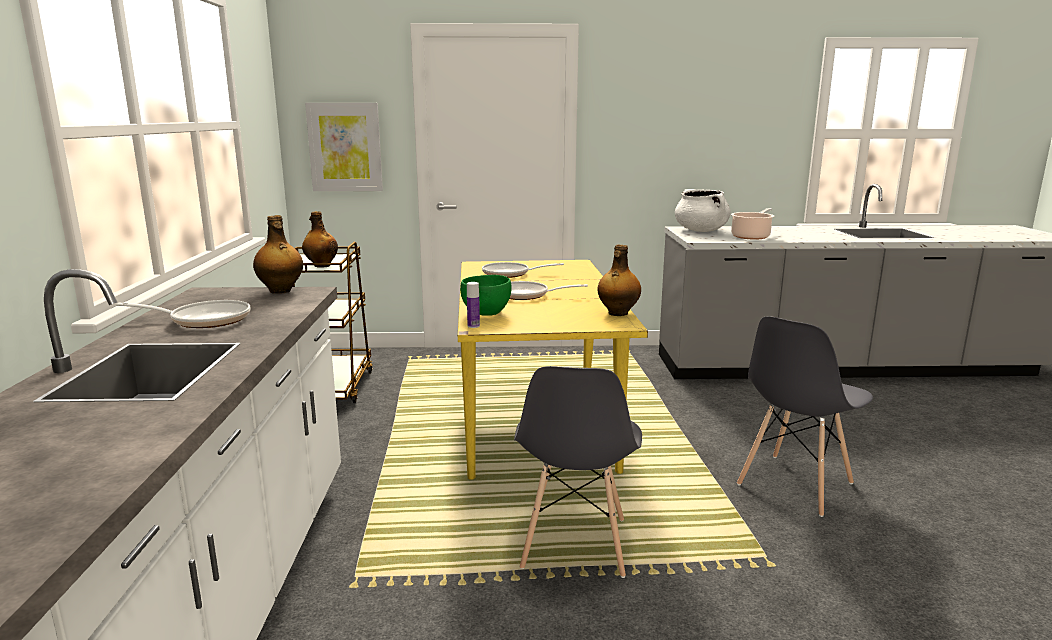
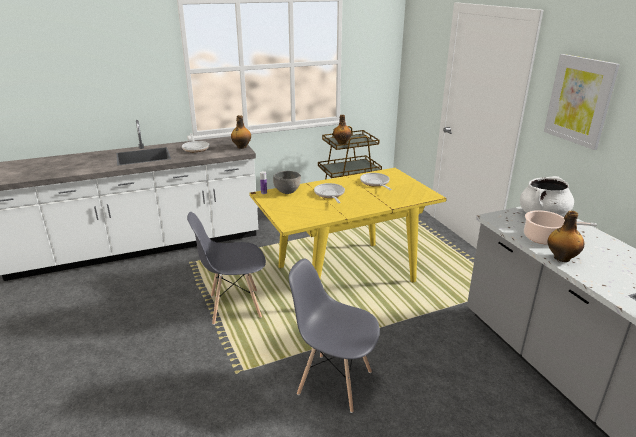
camera: 70 degrees right, 10 degrees up
picture [305,103,383,191] -> picture moved to [544,54,620,150]
green bowl [460,275,512,316] -> grey bowl [273,171,301,194]
bottle [597,244,641,316] -> bottle moved to [548,211,585,262]

